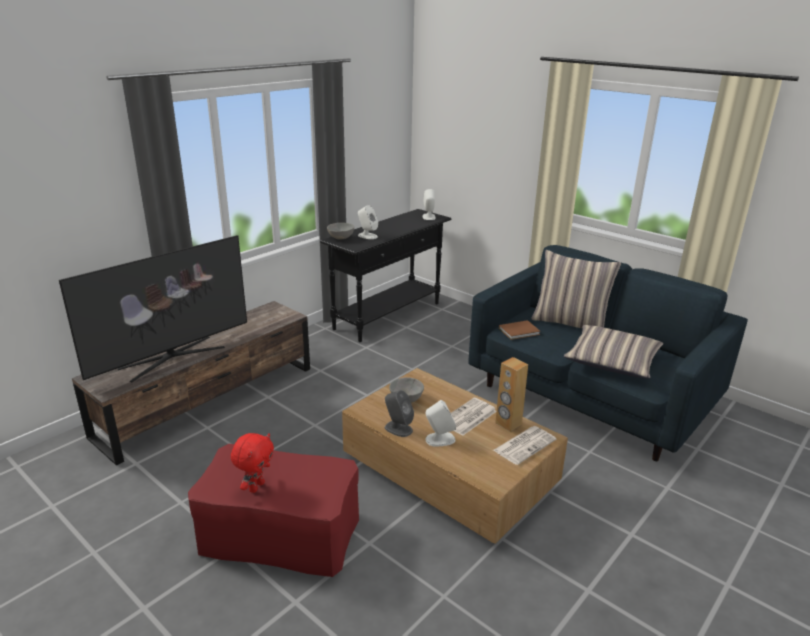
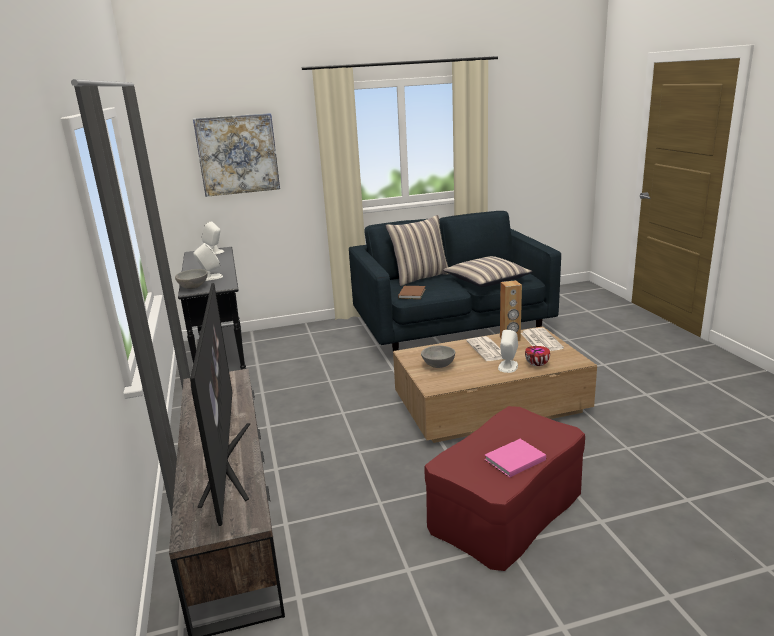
camera: 55 degrees left, 5 degrees down
red plush toy [231,433,274,493] -> pink book [484,439,546,478]
grey speaker [385,390,414,437] -> none
none -> picture [193,113,280,197]
none -> bowl [525,346,550,366]

